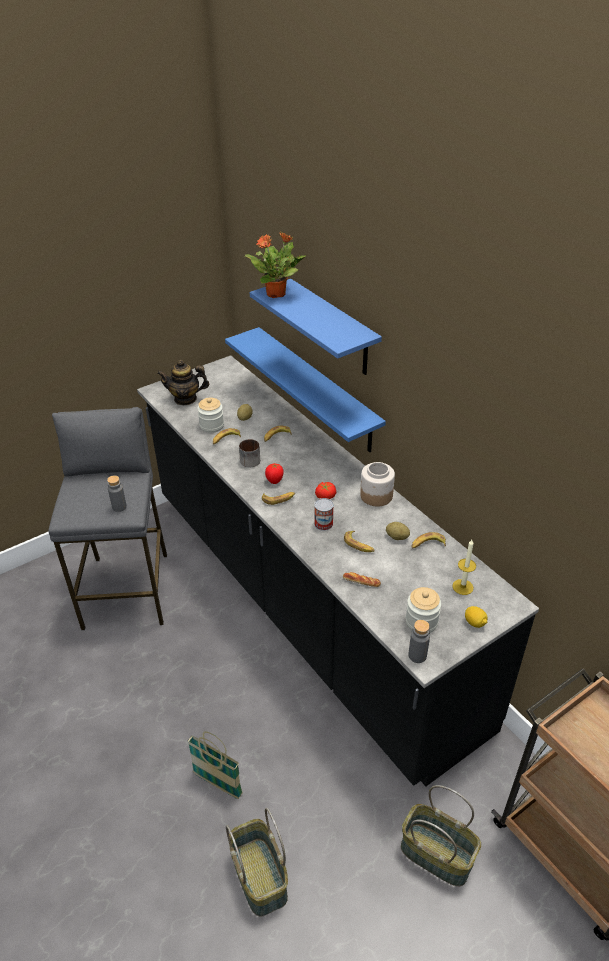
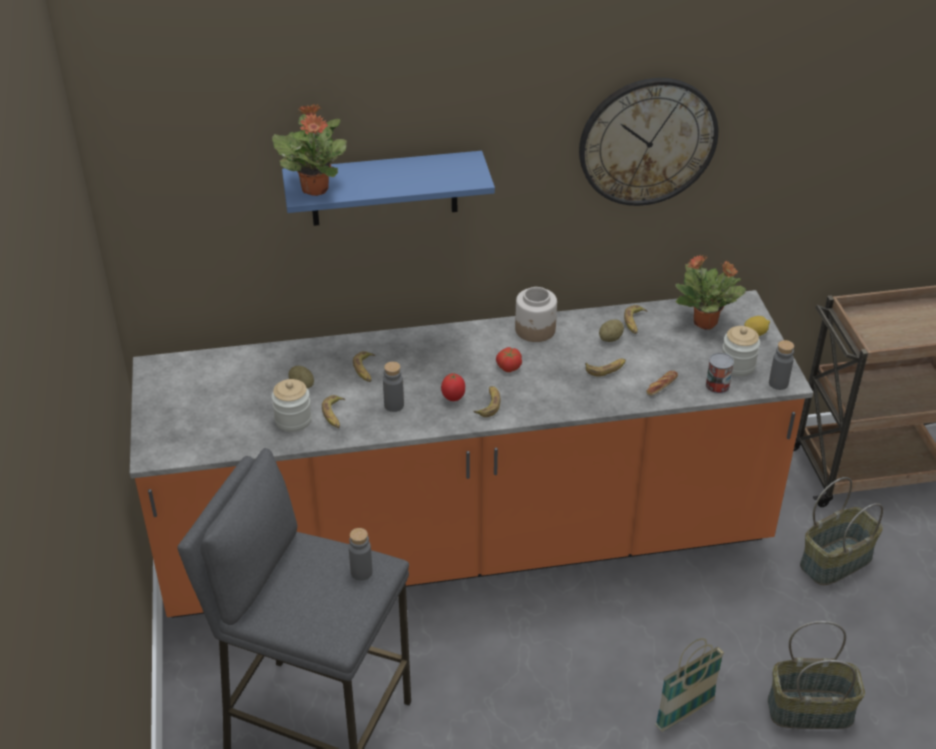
camera: 65 degrees left, 0 degrees up
black counter [137,355,539,786] -> orange counter [130,290,813,618]
teapot [157,360,209,405] -> none
blue shelf [225,327,386,452] -> none
mug [239,439,260,467] -> grey bottle [383,361,404,412]
can [314,498,334,531] -> can moved to [705,353,734,394]
candle [452,540,476,595] -> potted plant [676,254,746,330]
none -> wall clock [579,78,718,206]

